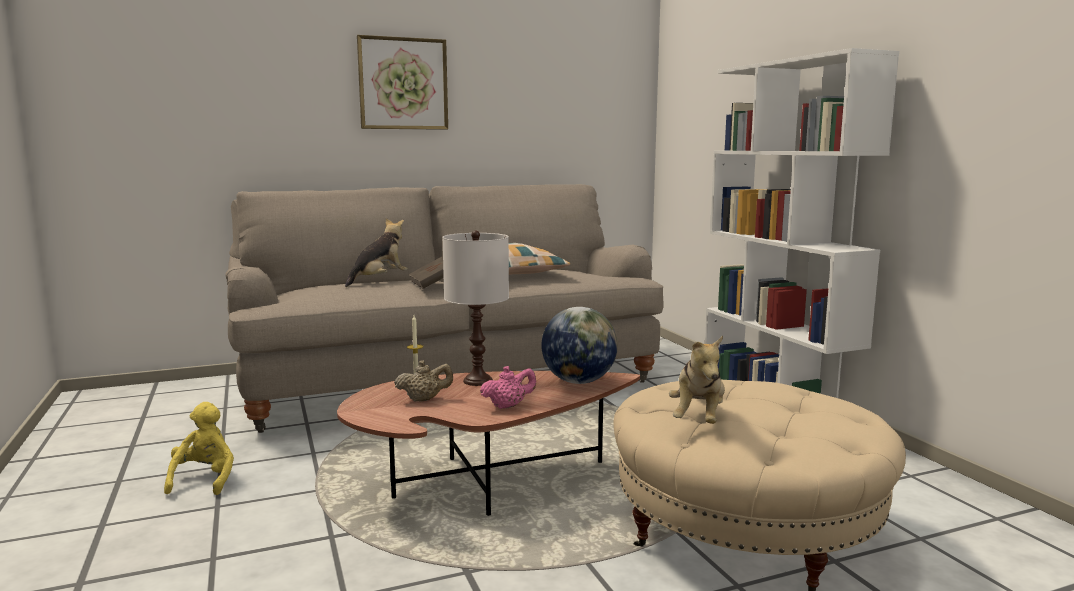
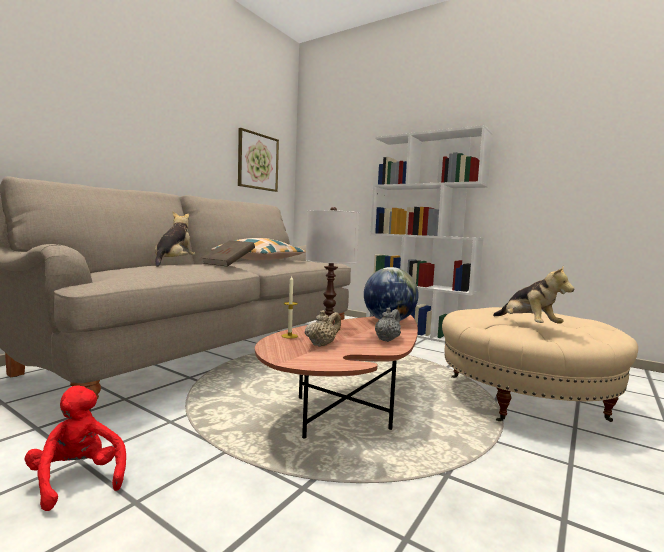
camera: 35 degrees left, 5 degrees down
yellow plush toy [164,402,234,495] -> red plush toy [25,385,126,511]
picture [357,35,448,130] -> picture moved to [238,128,279,192]
pink teapot [480,366,536,409] -> grey teapot [375,308,401,342]

